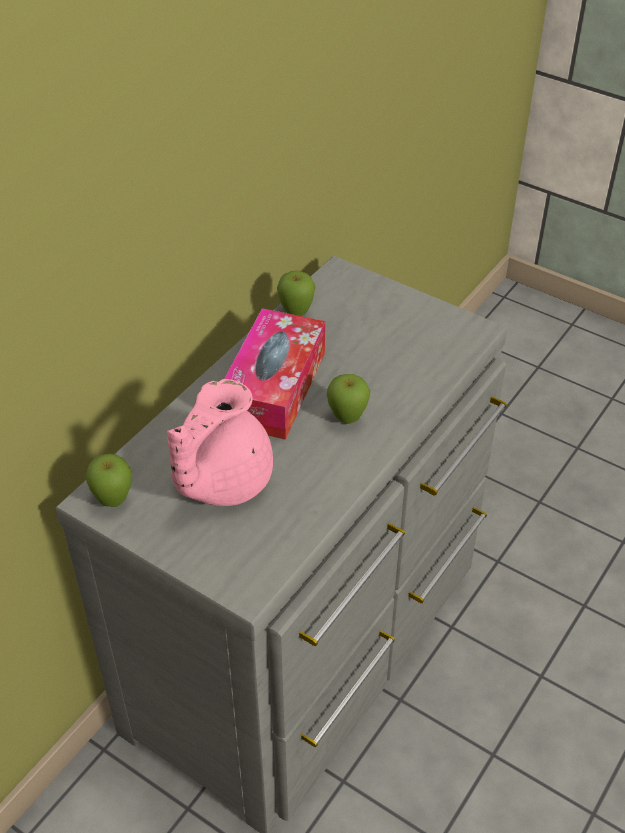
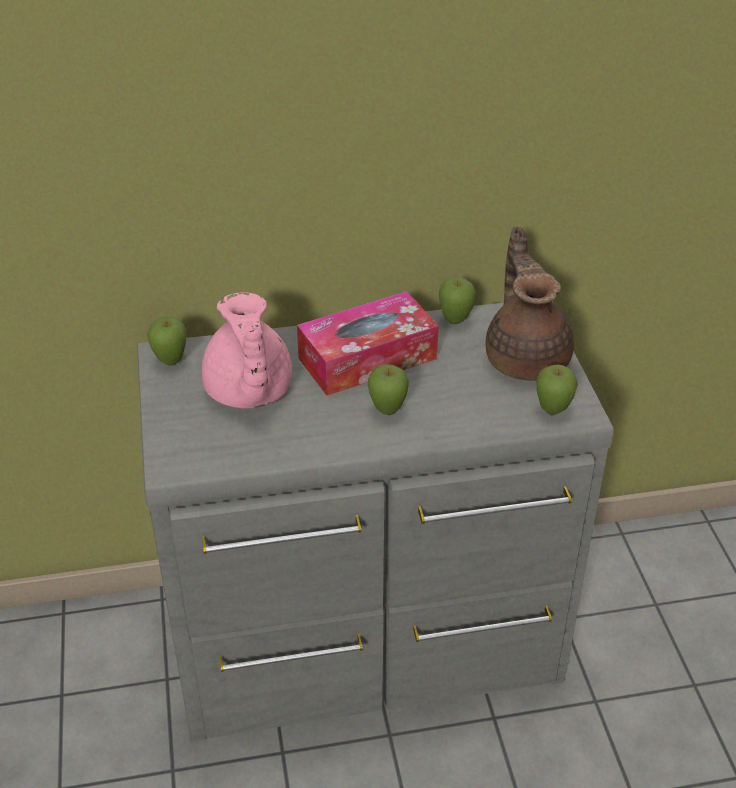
camera: 45 degrees right, 5 degrees down
pink teapot [167,379,273,506] -> pink teapot turned 90 degrees counterclockwise [202,292,292,408]
none -> brown teapot [485,226,574,381]
none -> apple [536,365,578,415]

